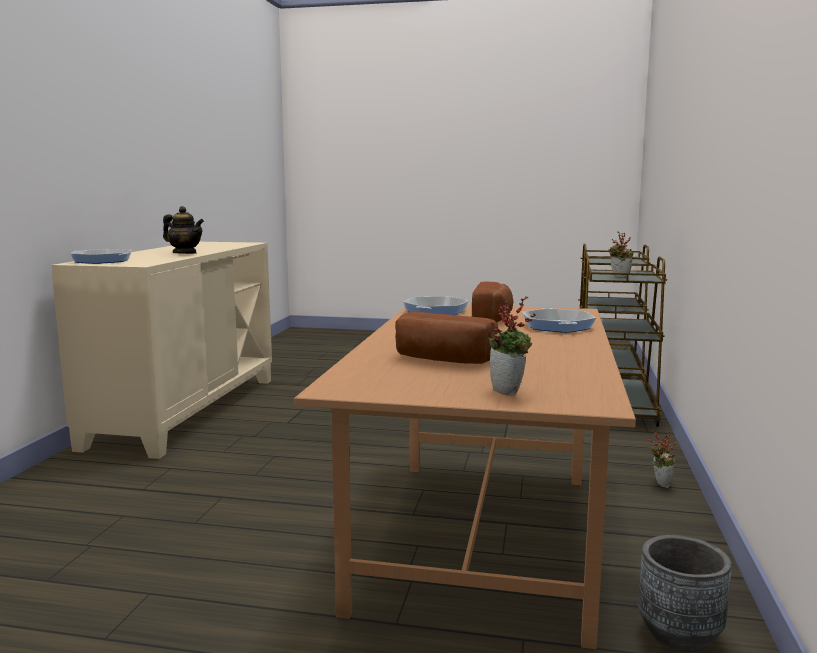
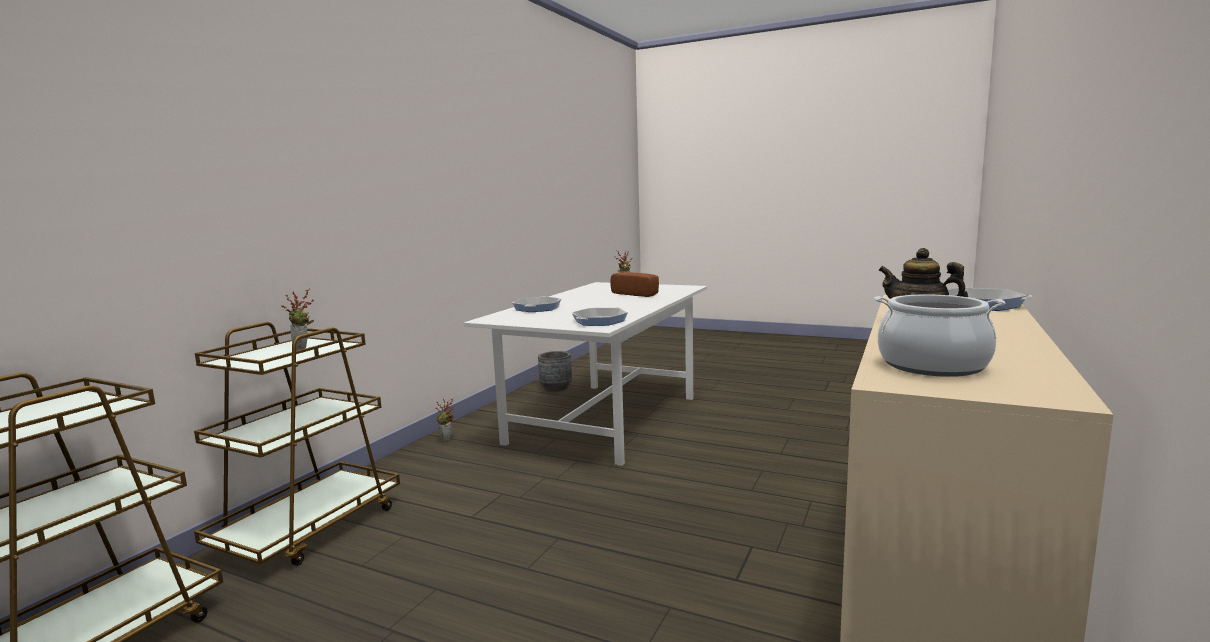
camera: 165 degrees left, 0 degrees up
brown dining table [294,305,636,649] -> white dining table [464,282,707,466]
bread [472,282,513,322] -> none
none -> cooking pot [874,294,1006,377]

